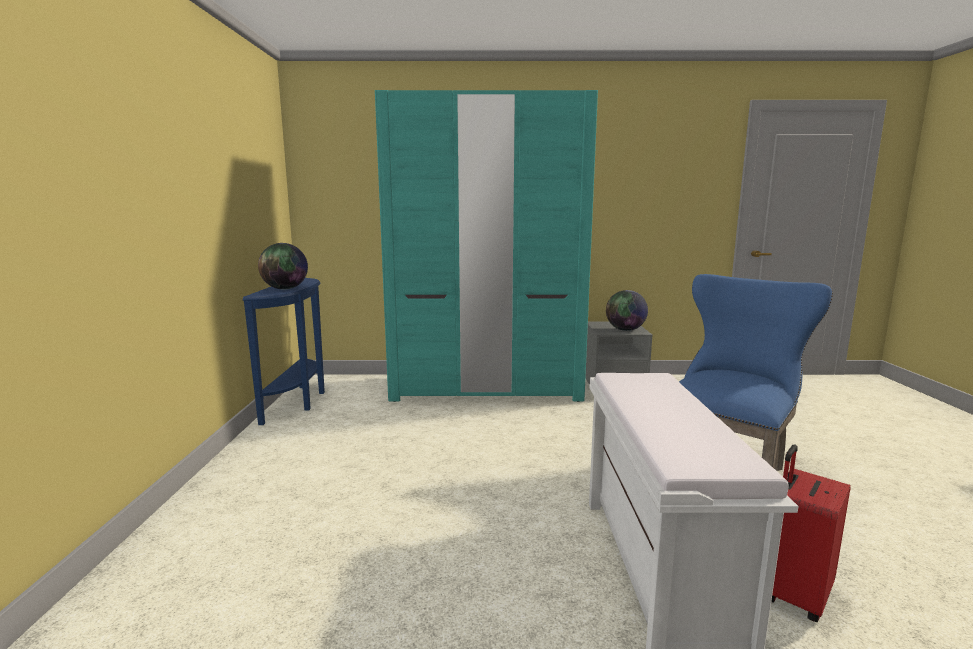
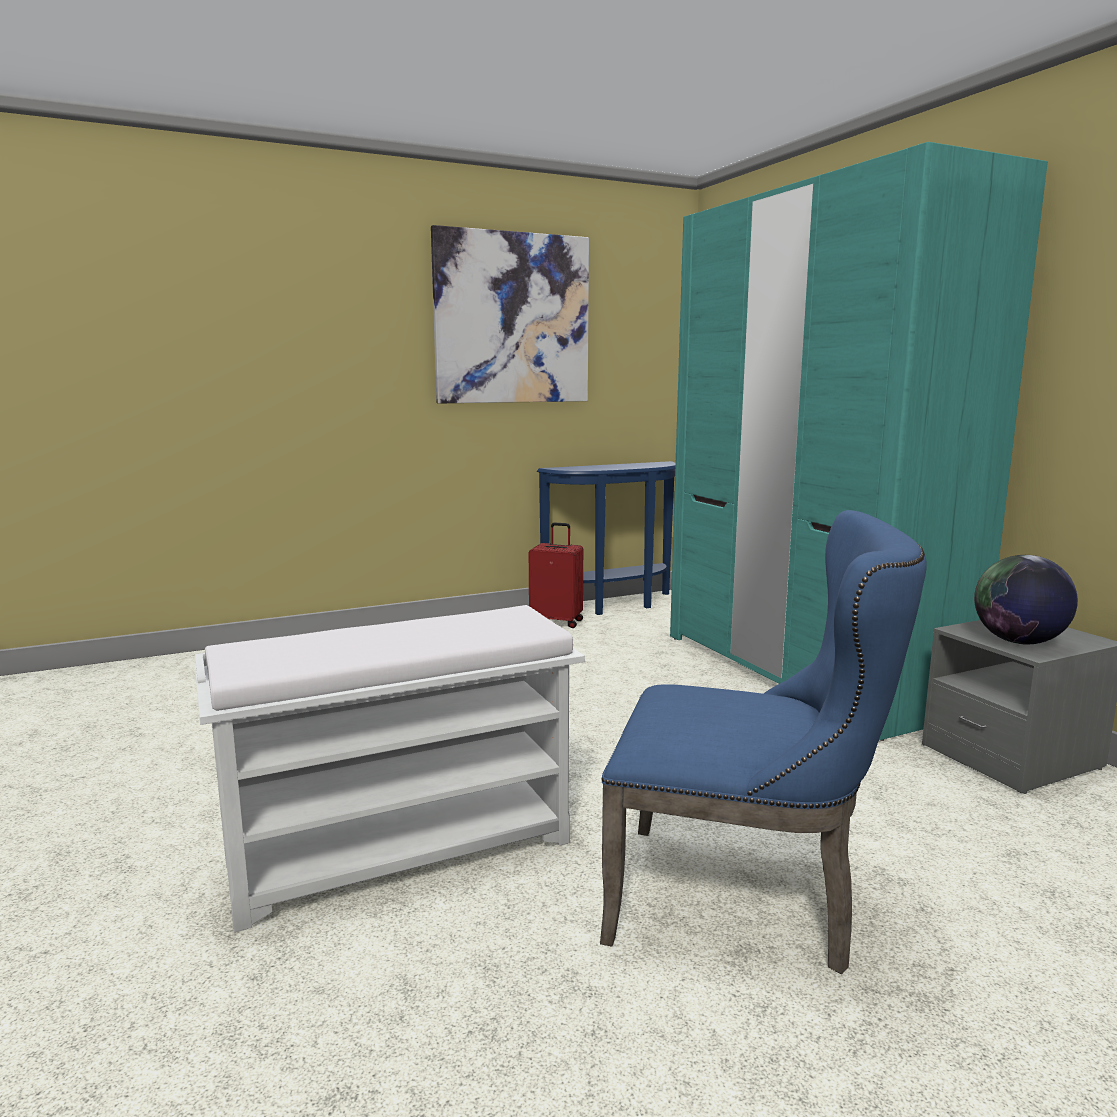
camera: 65 degrees right, 0 degrees up
globe [258,243,308,290] -> none
red suitcase [771,445,851,622] -> red suitcase moved to [529,523,583,628]
none -> picture [431,225,589,403]

